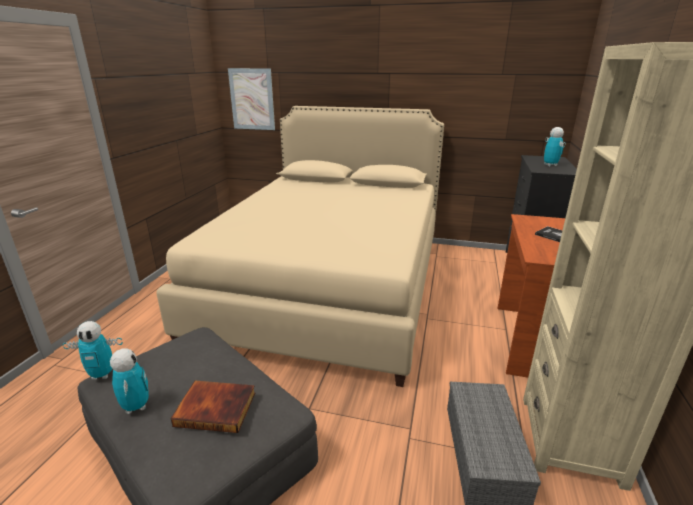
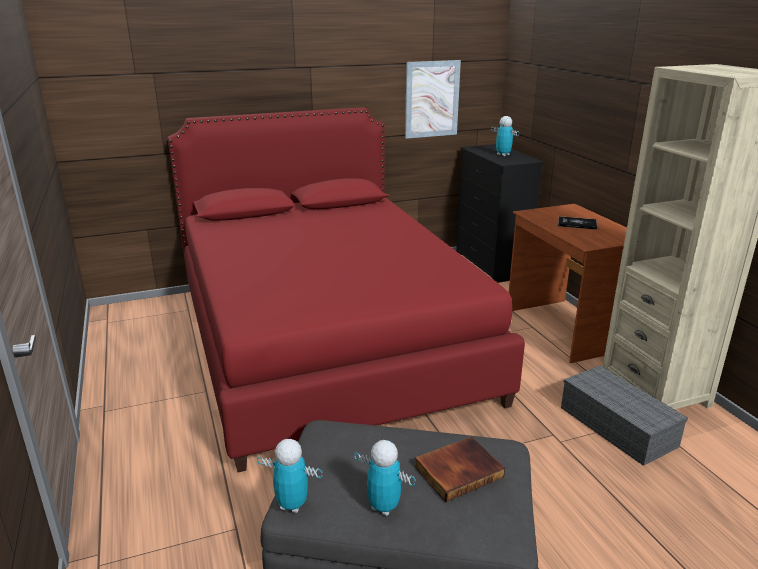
camera: 35 degrees left, 0 degrees up
toy robot [62,321,123,380] -> toy robot turned 120 degrees counterclockwise [257,439,322,513]
beige bed [156,106,444,387] -> red bed [168,107,525,472]
picture [228,68,275,130] -> picture moved to [405,60,461,139]

